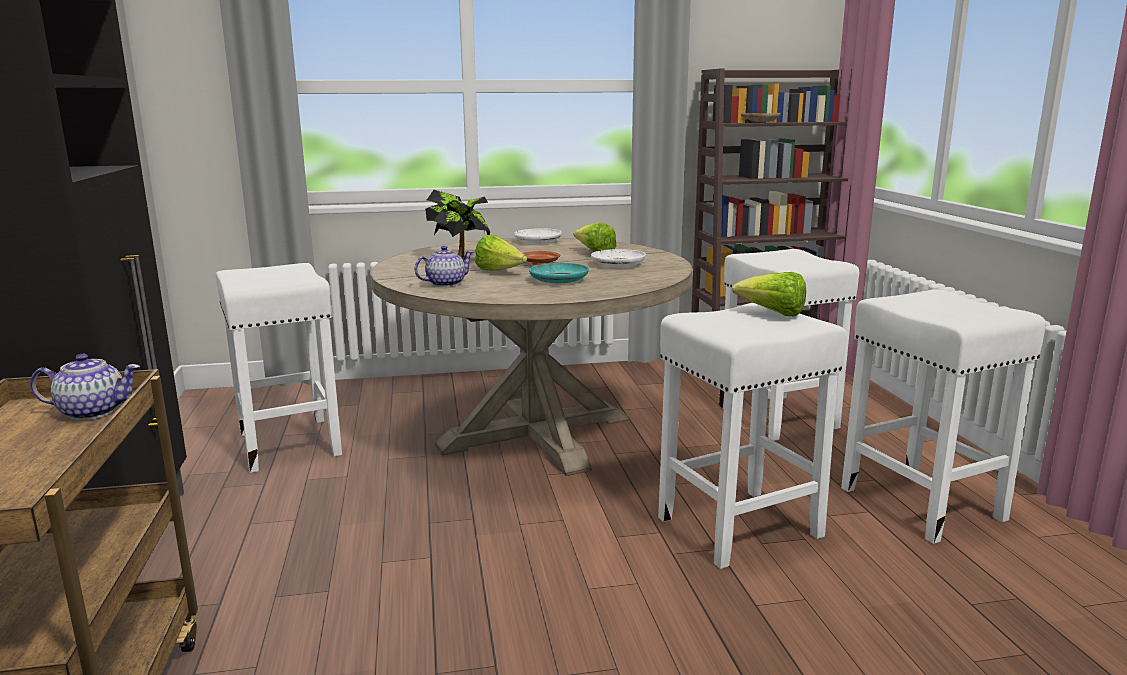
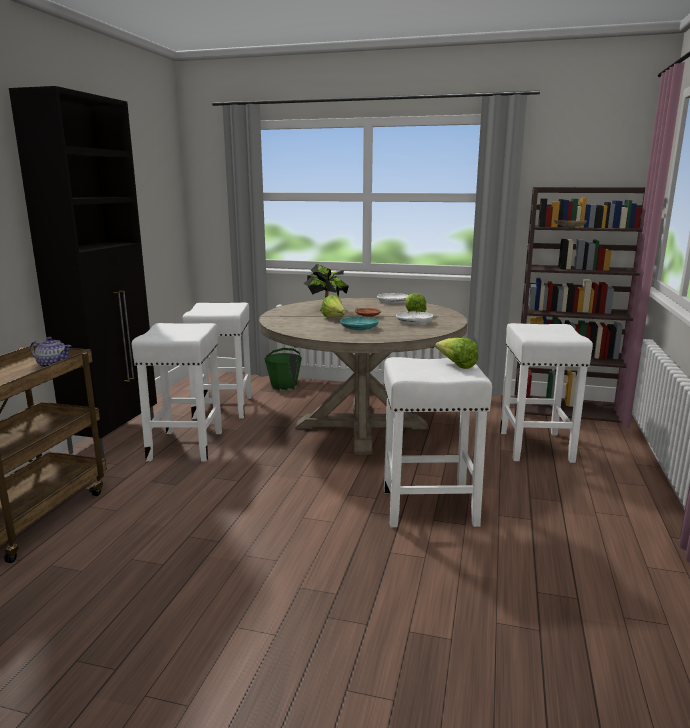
camera: 25 degrees right, 0 degrees up
teapot [415,246,473,287] -> none
white stool [841,289,1046,544] -> white stool moved to [132,323,222,462]
none -> green bucket [264,348,302,391]

